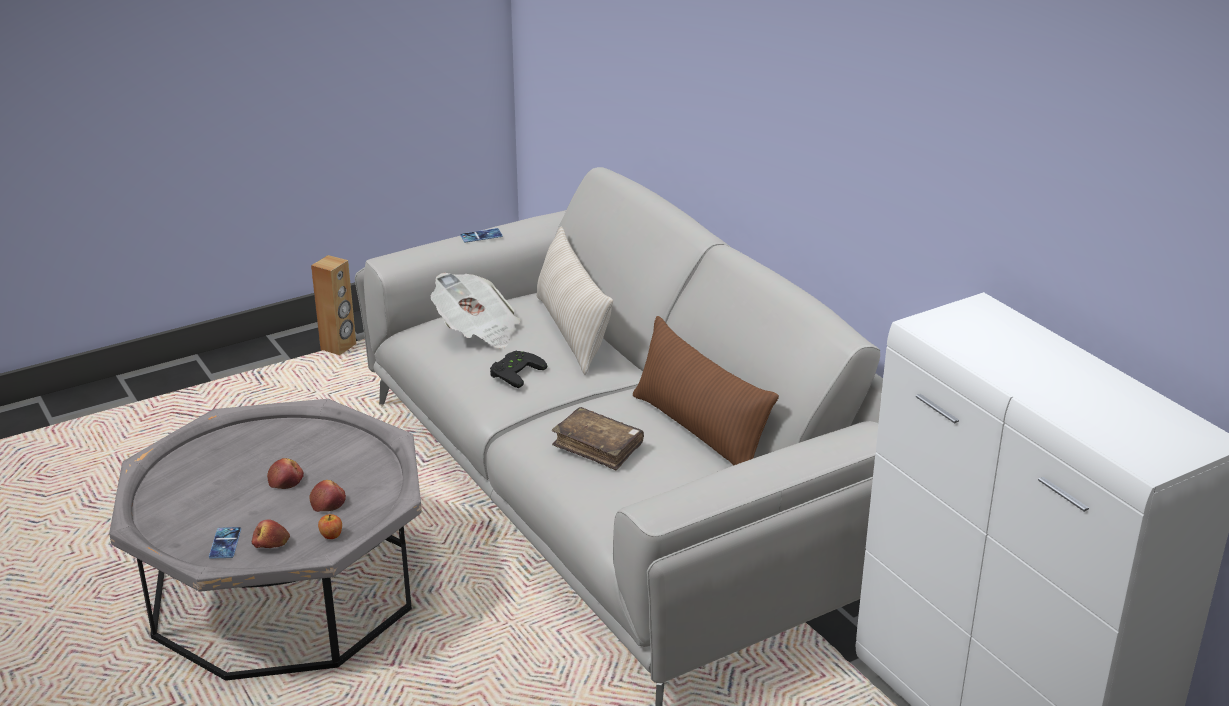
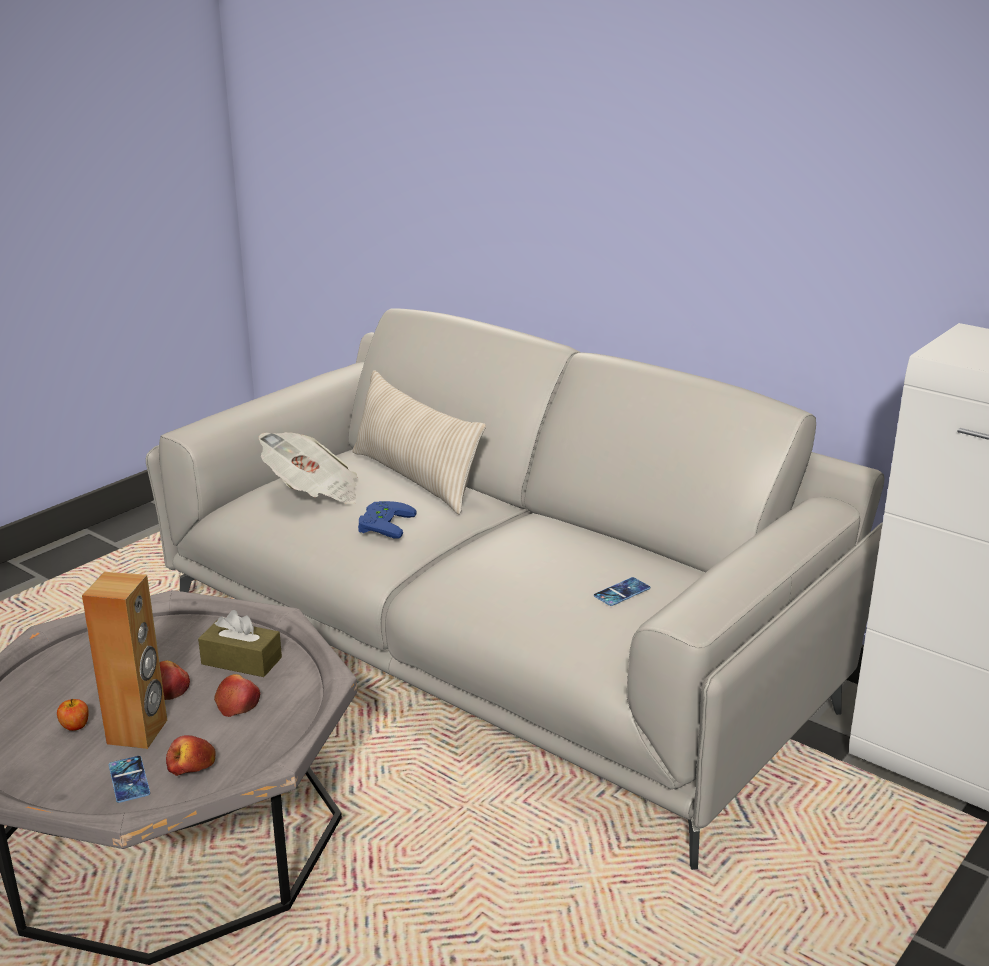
camera: 20 degrees left, 5 degrees down
brown speaker [311,255,356,355] -> brown speaker moved to [82,572,167,749]
apple [318,514,342,539] -> apple moved to [57,699,88,731]
phone [460,228,502,243] -> phone moved to [594,577,650,606]
black game controller [490,351,547,388] -> blue game controller [358,501,417,538]
brown book [552,407,644,470] -> none
brown pillow [633,316,779,466] -> none
none -> brown tissue box [198,610,282,677]

